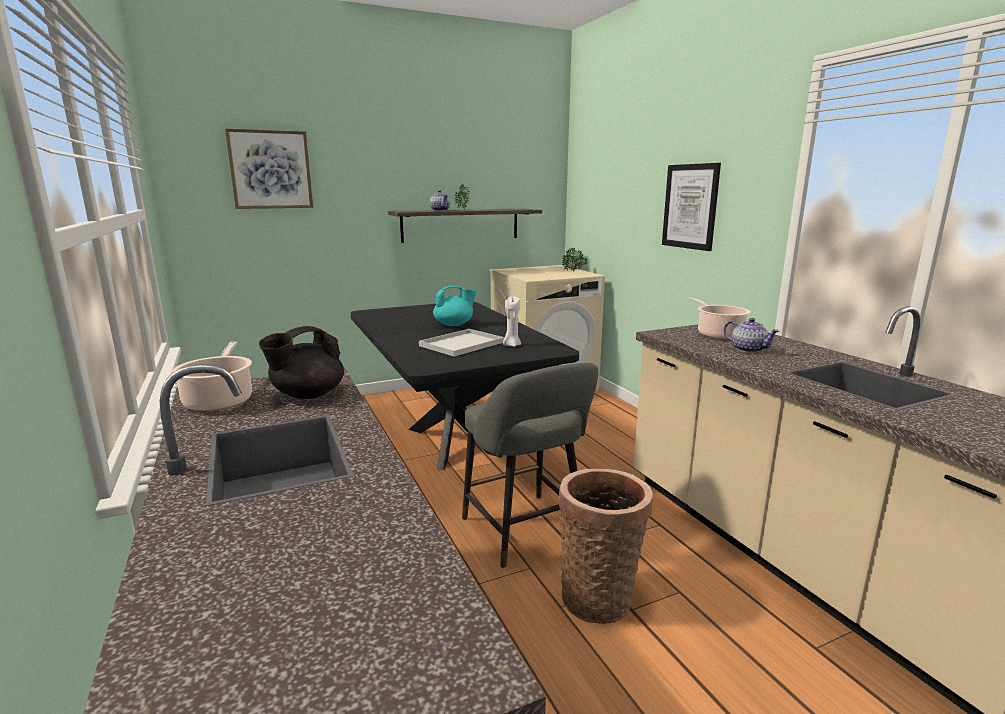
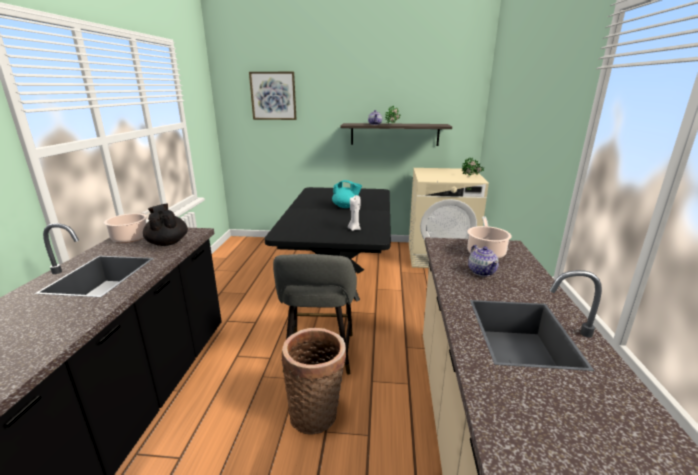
camera: 30 degrees right, 5 degrees up
black teapot [259,326,344,399] -> black teapot turned 75 degrees clockwise [143,204,188,246]
white tray [419,329,504,356] -> none
picture [662,163,721,251] -> none

